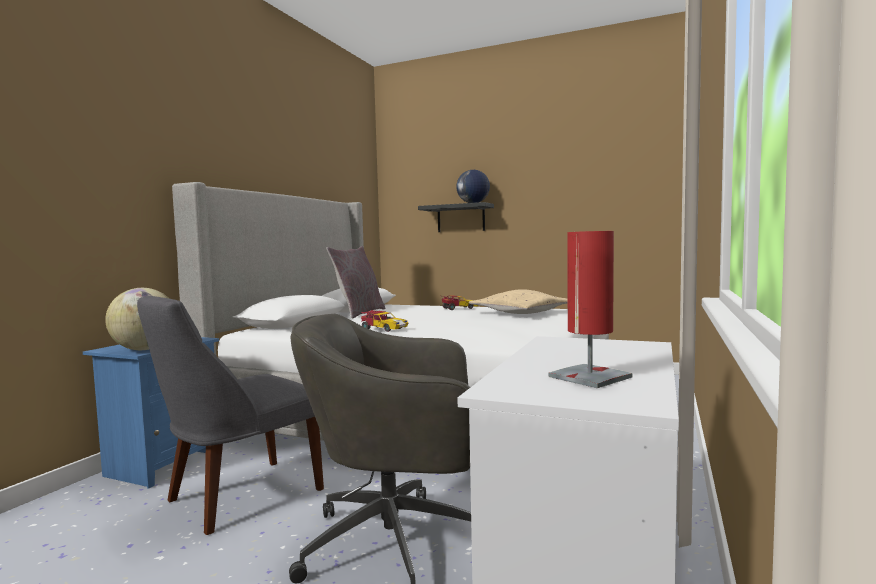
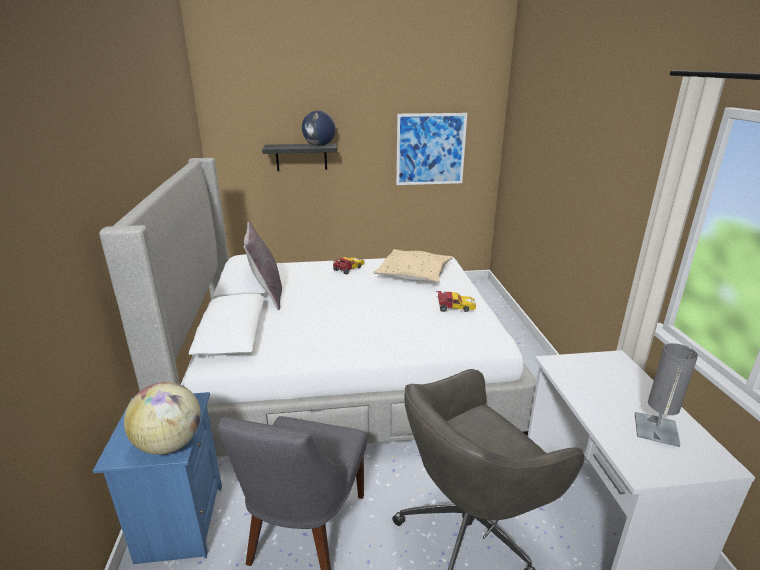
camera: 30 degrees left, 20 degrees up
toy car [361,310,408,332] -> toy car moved to [436,291,476,312]
red table lamp [549,231,632,388] -> grey table lamp [635,343,698,447]
none -> picture [396,113,467,185]

